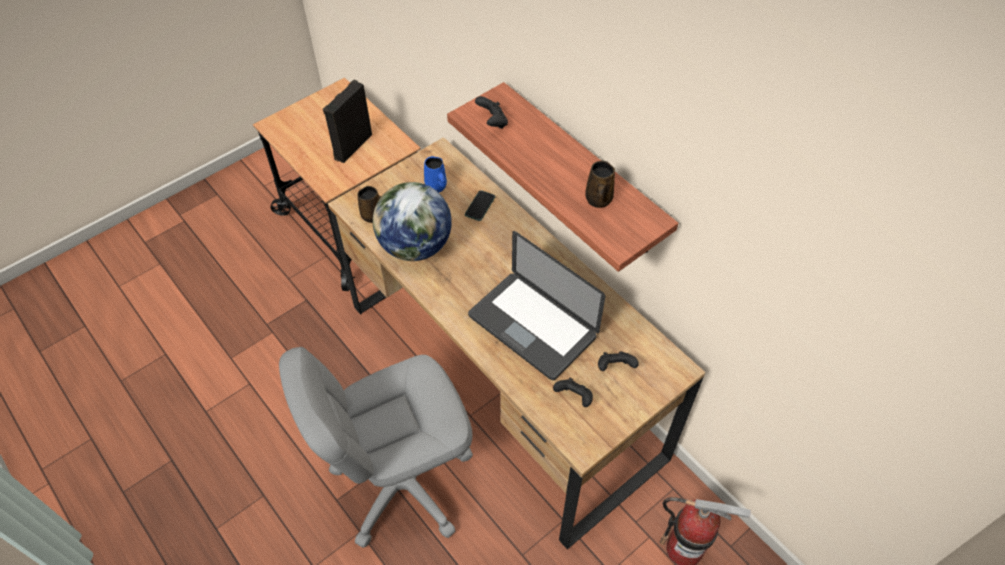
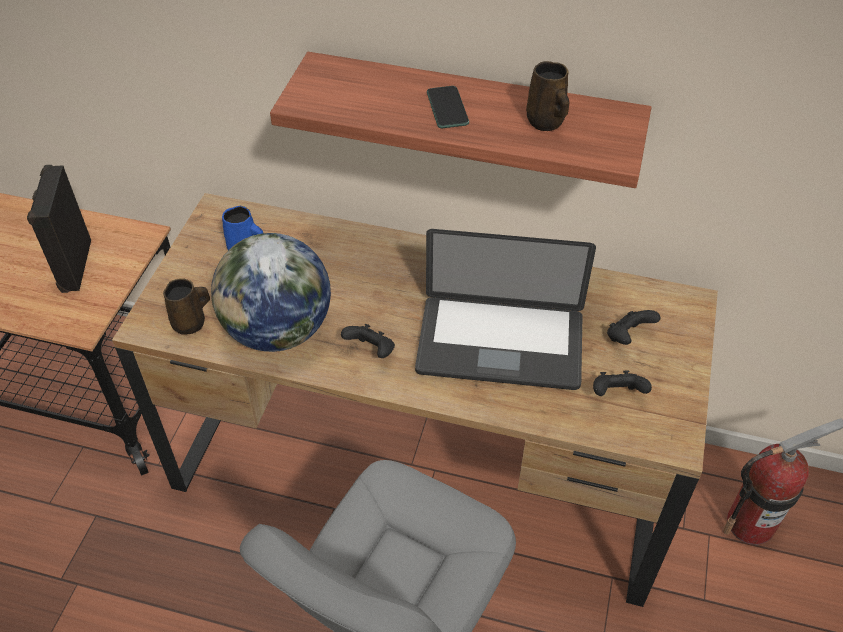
camera: 35 degrees left, 5 degrees down
phone [465,190,495,221] -> phone moved to [427,86,469,128]
black game controller [475,96,508,129] -> black game controller moved to [341,324,395,358]

